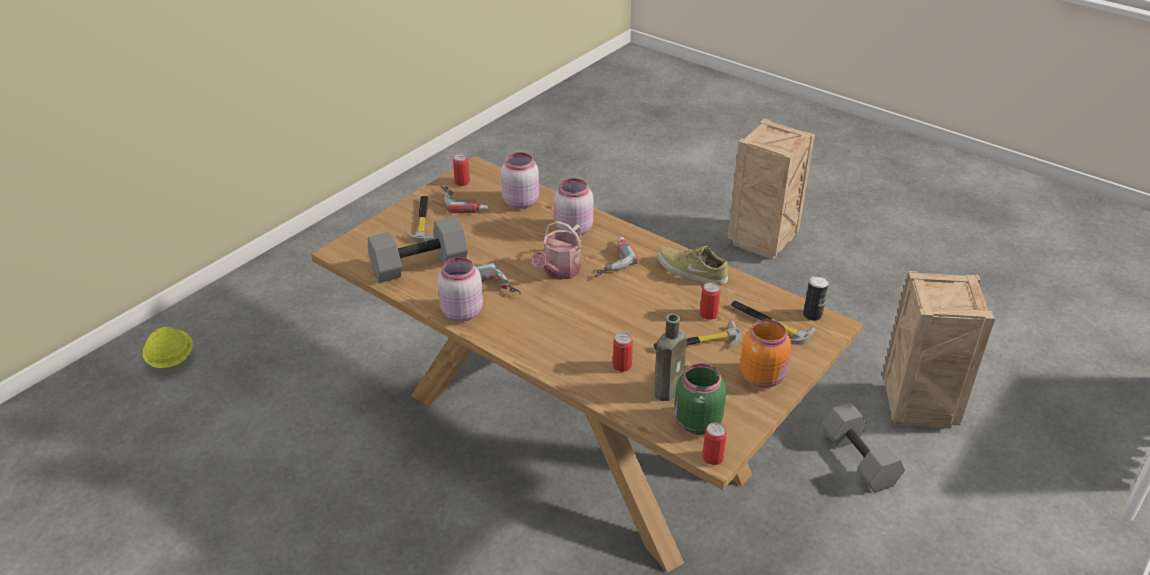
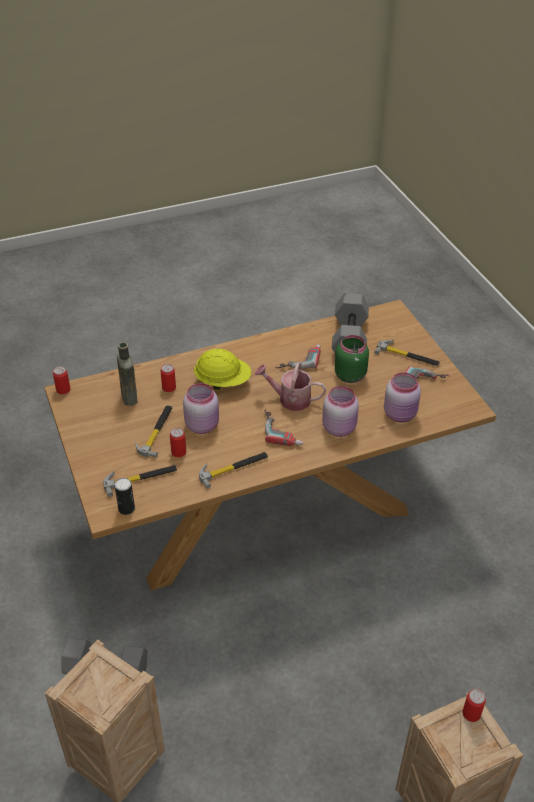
camera: 120 degrees right, 5 degrees up
yellow hard hat [142,327,193,368] -> yellow hard hat moved to [194,349,251,390]
pink jar [437,257,483,322] -> pink jar moved to [183,383,219,434]
can [453,154,470,186] -> can moved to [462,689,486,722]
watering can [531,221,581,280] -> watering can turned 45 degrees counterclockwise [255,362,326,411]
beige shoe [657,246,728,285] -> hammer [199,452,268,488]
green jar [674,363,726,435] -> green jar moved to [335,335,369,383]
orange jar [740,319,791,388] -> none

